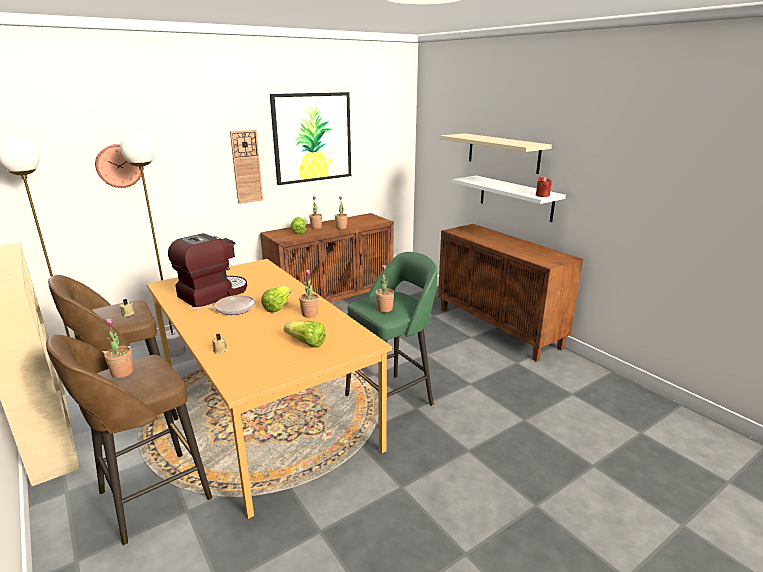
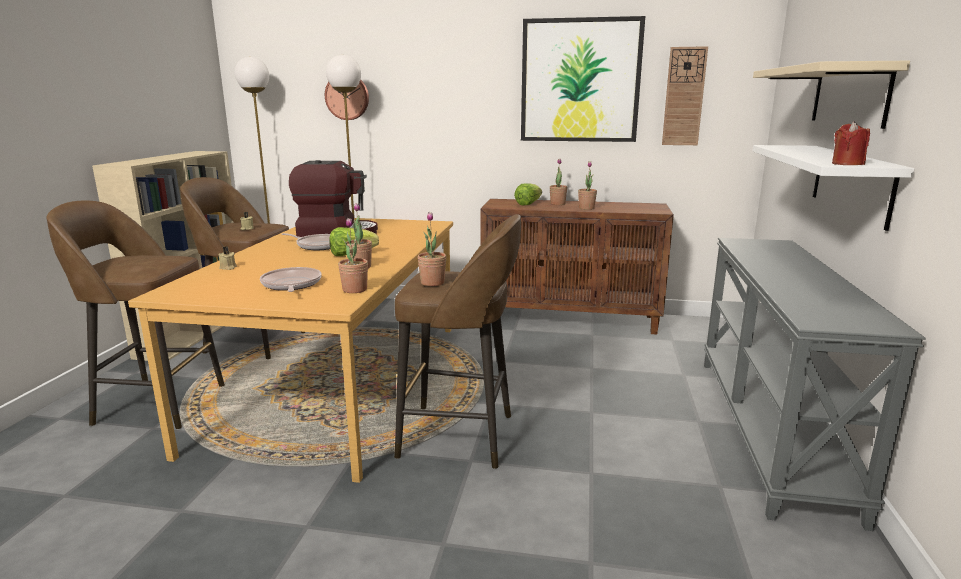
camera: 45 degrees right, 5 degrees down
potted plant [104,319,133,378] -> potted plant moved to [338,218,368,293]
wall clock [230,130,263,204] -> wall clock moved to [662,46,708,145]
lettuce [284,321,326,348] -> frying pan [260,267,322,292]
green stool [345,252,437,406] -> brown stool [394,214,521,469]
brown cabinet [438,224,583,362] -> grey console table [704,238,926,531]

